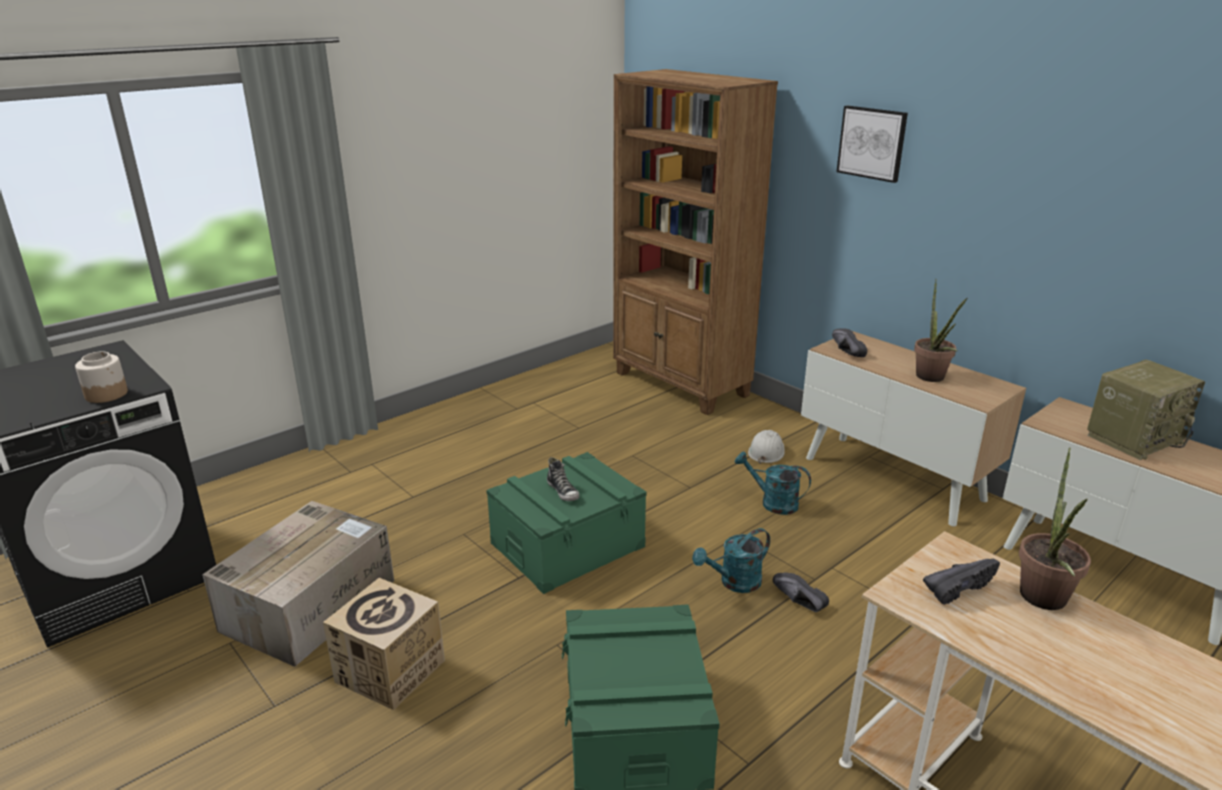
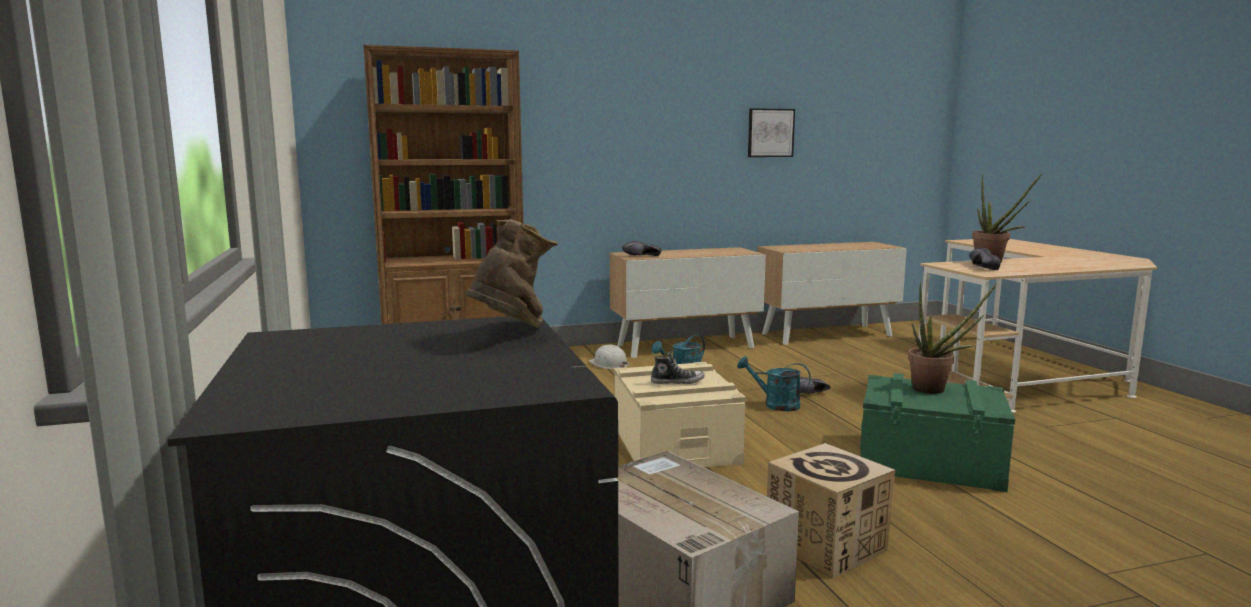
camera: 65 degrees left, 15 degrees down
jar [75,351,128,403] -> brown boot [465,219,557,328]
green storage box [486,452,647,594] -> beige storage box [614,362,746,467]
turquoise watering can [692,528,770,593] -> turquoise watering can turned 120 degrees clockwise [737,356,811,411]
picture [836,105,908,183] -> picture moved to [748,108,795,157]
potted plant [914,279,968,382] -> potted plant moved to [908,282,997,394]
radio [1087,360,1205,460] -> none

